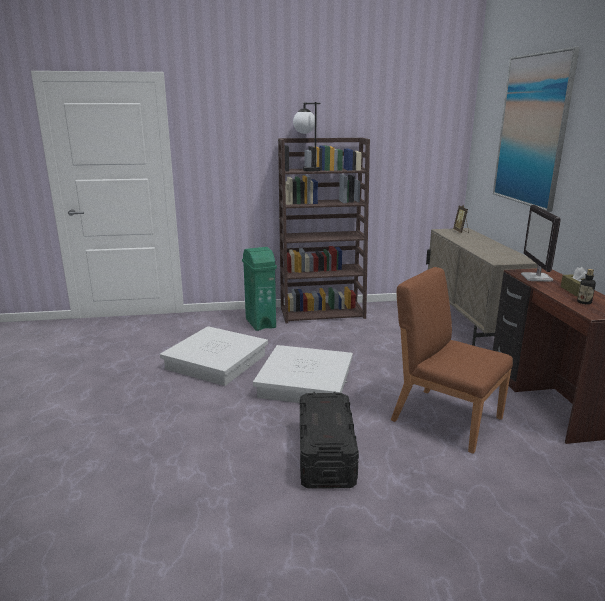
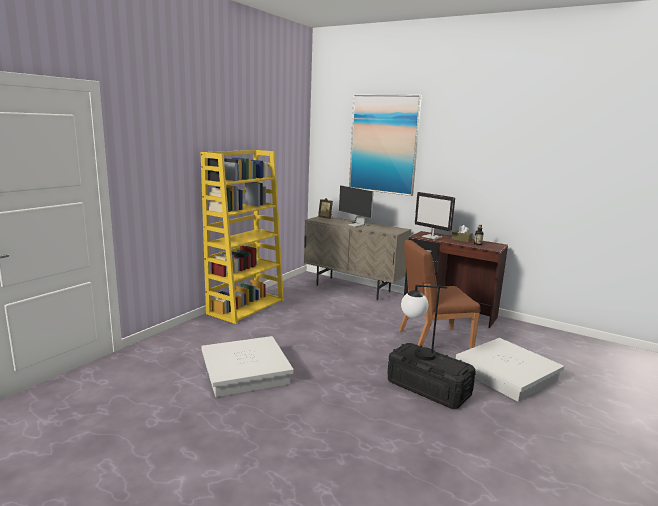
camera: 50 degrees left, 5 degrees down
green trash can [242,247,277,331] -> none
white storage box [253,345,353,403] -> white storage box moved to [456,338,564,402]
brown bookcase [278,137,370,323] -> yellow bookcase [201,150,284,324]
table lamp [293,102,321,171] -> table lamp moved to [401,285,447,361]
none -> monitor [339,185,374,227]

